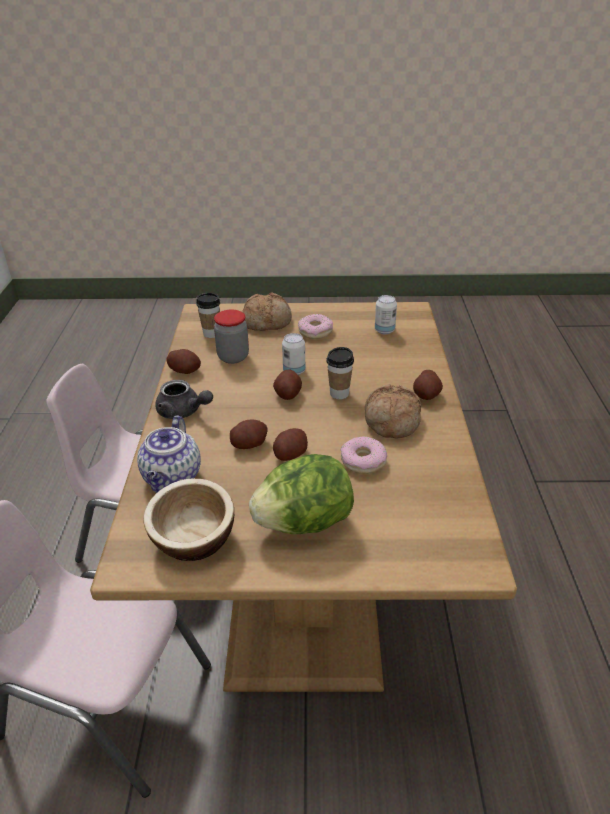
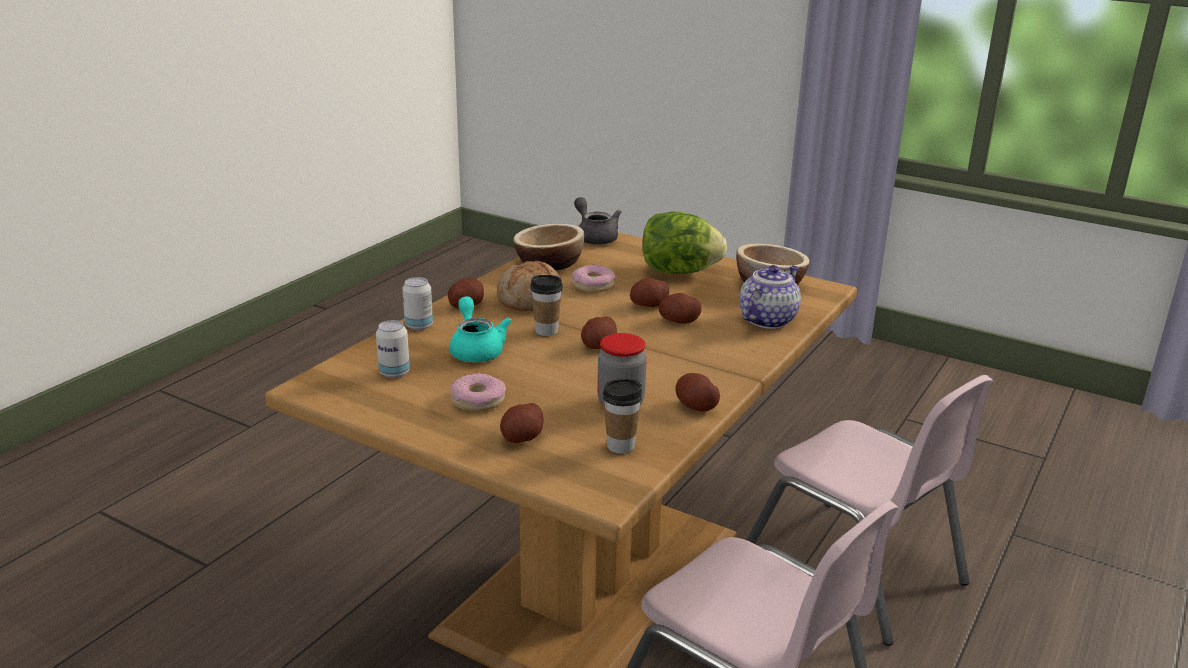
camera: 150 degrees left, 10 degrees down
grey teapot [155,380,213,419] -> grey teapot moved to [574,197,621,245]
bread [242,292,292,331] -> potato [500,403,544,443]
can [282,333,305,375] -> can moved to [402,277,433,330]
none -> turquoise teapot [450,297,512,362]
none -> bowl [513,224,584,270]

